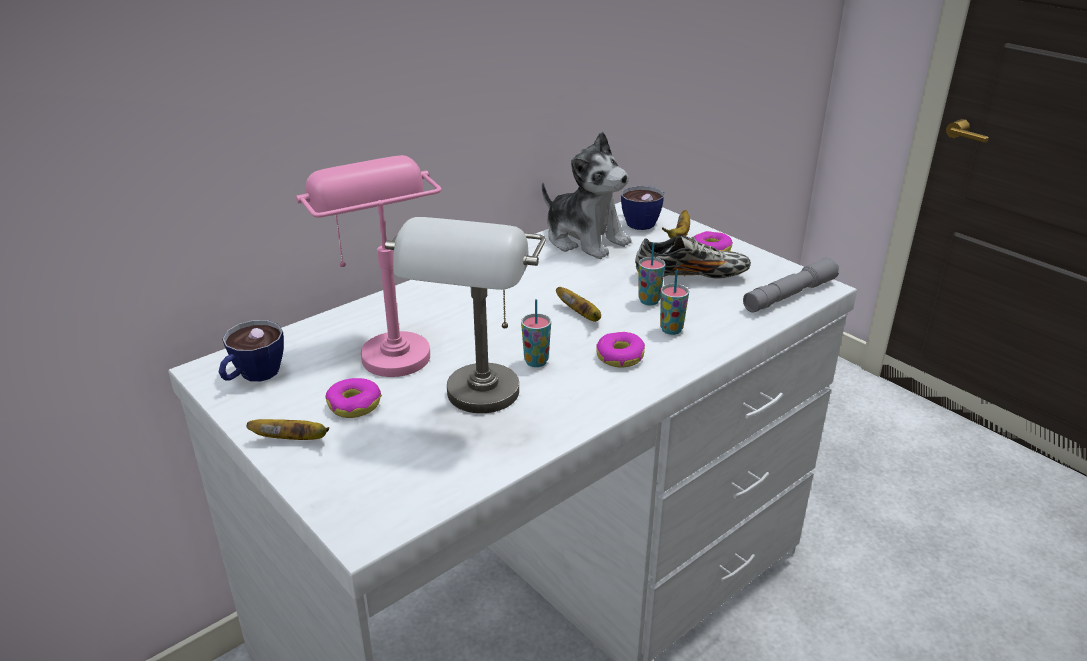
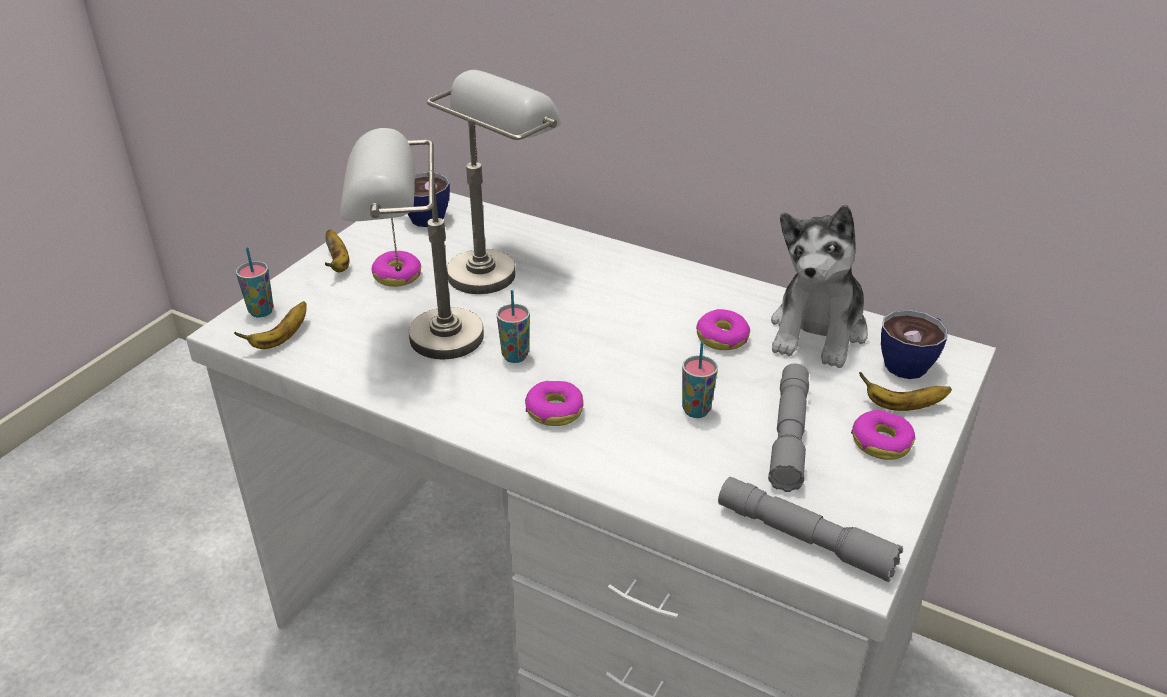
camera: 70 degrees right, 5 degrees up
pink table lamp [296,155,442,377] -> grey table lamp [427,70,561,294]
banana [556,287,601,322] -> banana moved to [234,301,307,349]
shoe [635,236,751,279] -> grey flashlight [768,364,809,492]
cup [660,270,689,335] -> cup moved to [236,247,274,317]
none -> donut [696,309,750,350]

